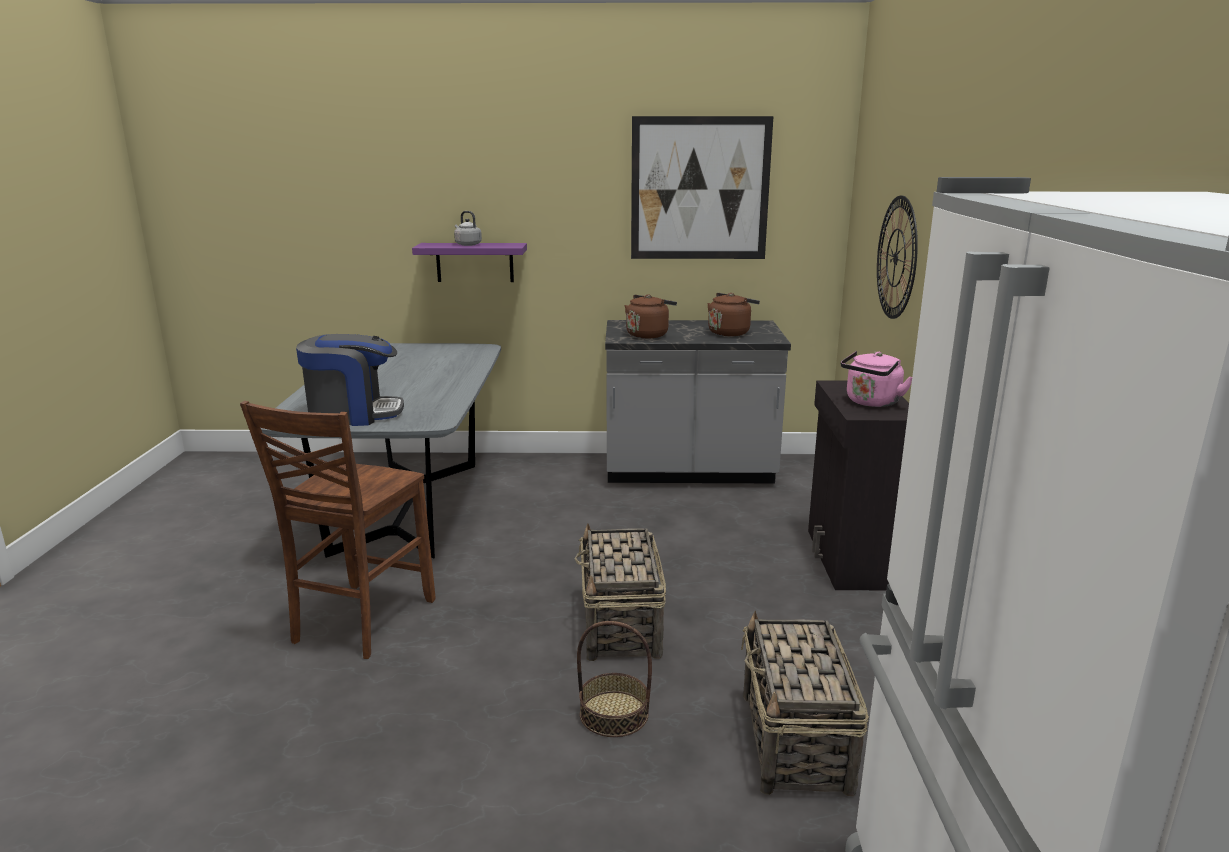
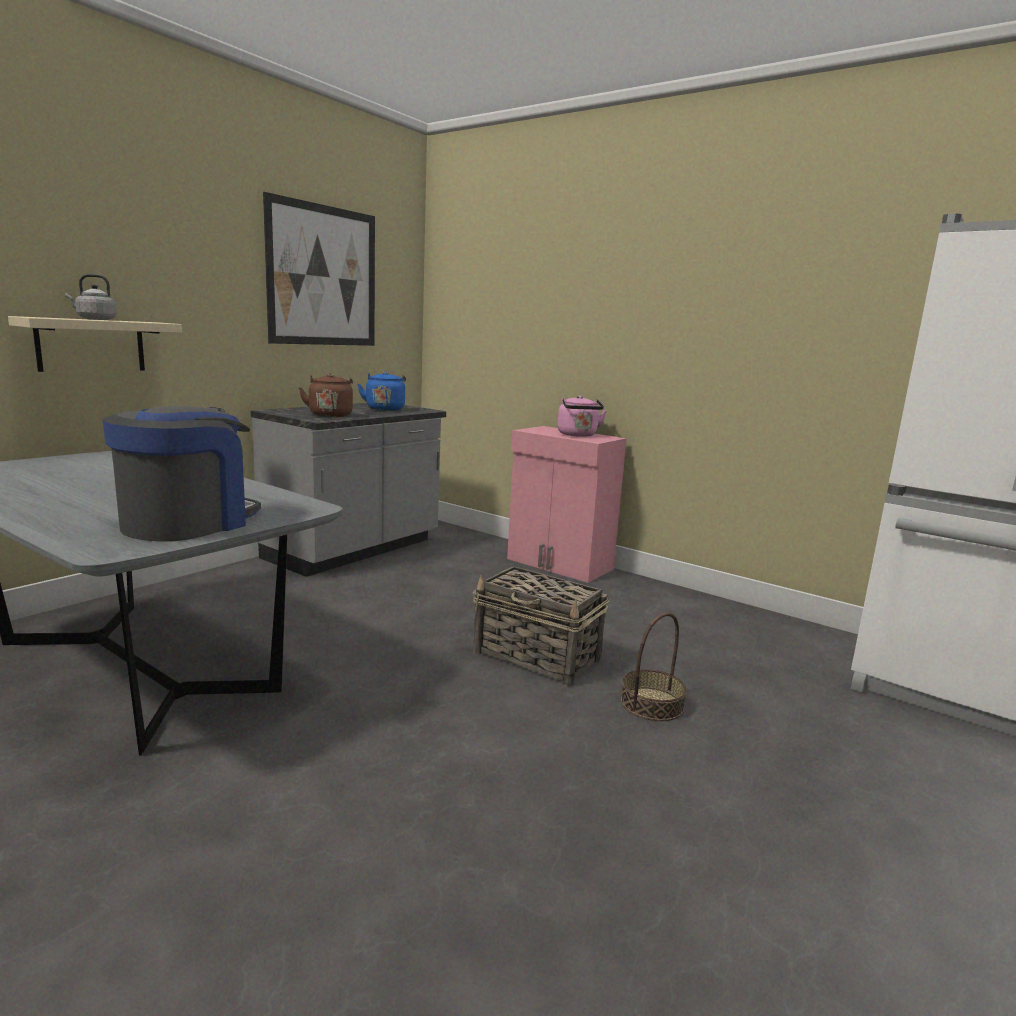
camera: 55 degrees left, 5 degrees down
brown chair [240,401,435,659] -> none
purple shelf [412,243,527,282] -> beige shelf [8,316,182,372]
brown kettle [707,293,760,336] -> blue kettle [357,371,406,411]
basket [741,611,869,796] -> none
black cabinet [808,381,909,590] -> pink cabinet [507,426,627,583]
wall clock [877,196,918,319] -> none

